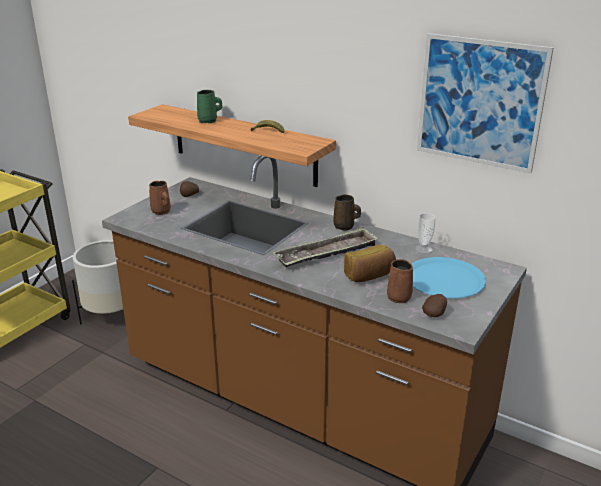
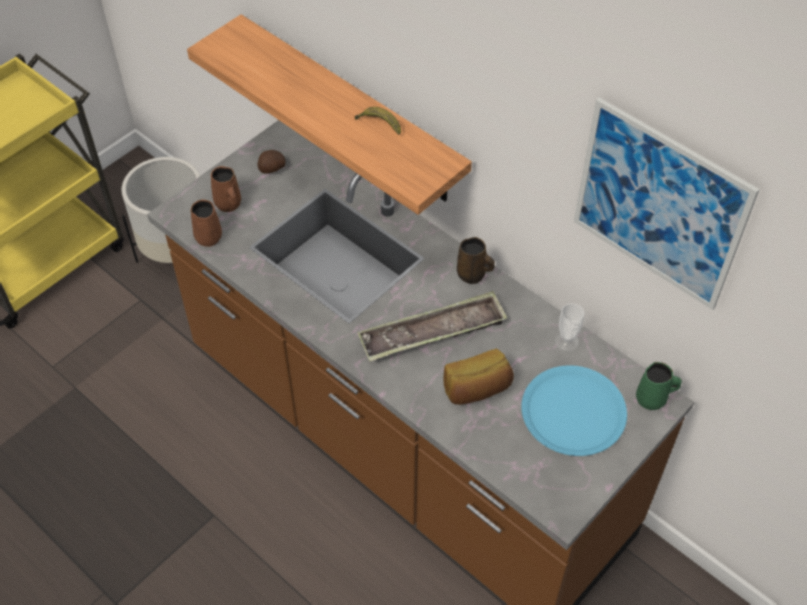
camera: 10 degrees right, 25 degrees up
green mug [197,90,222,123] -> green mug moved to [636,362,682,410]
brown mug [387,259,413,303] -> brown mug moved to [190,200,222,247]
potato [422,294,447,317] -> none

